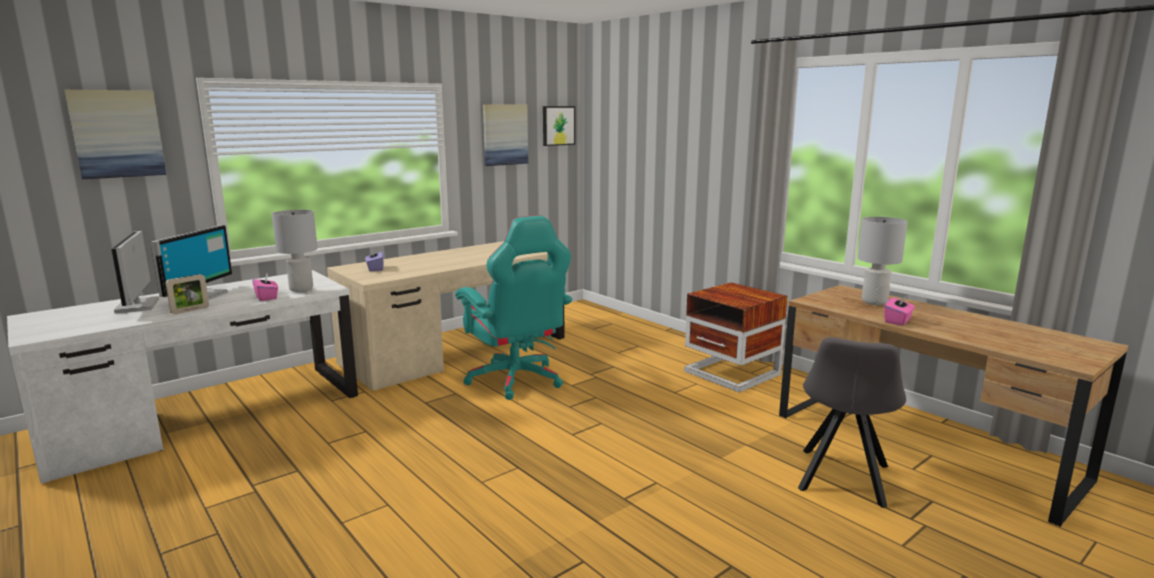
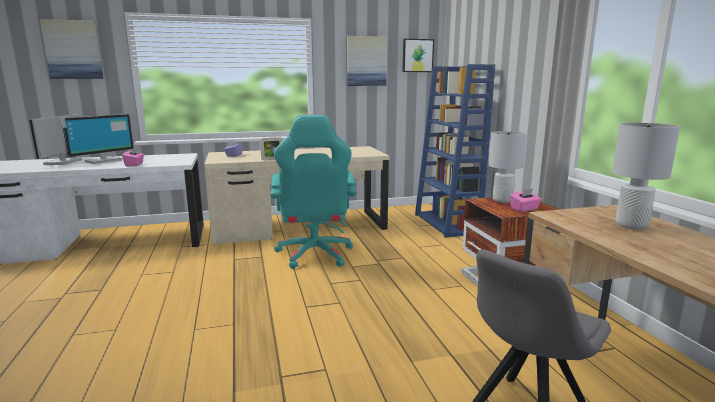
camera: 25 degrees right, 0 degrees up
picture frame [165,274,209,314] -> picture frame moved to [260,137,283,161]
grey table lamp [272,210,318,292] -> grey table lamp moved to [488,131,527,203]
pink tissue box [884,294,915,326] -> pink tissue box moved to [509,189,542,212]
none -> blue bookcase [415,64,495,238]

